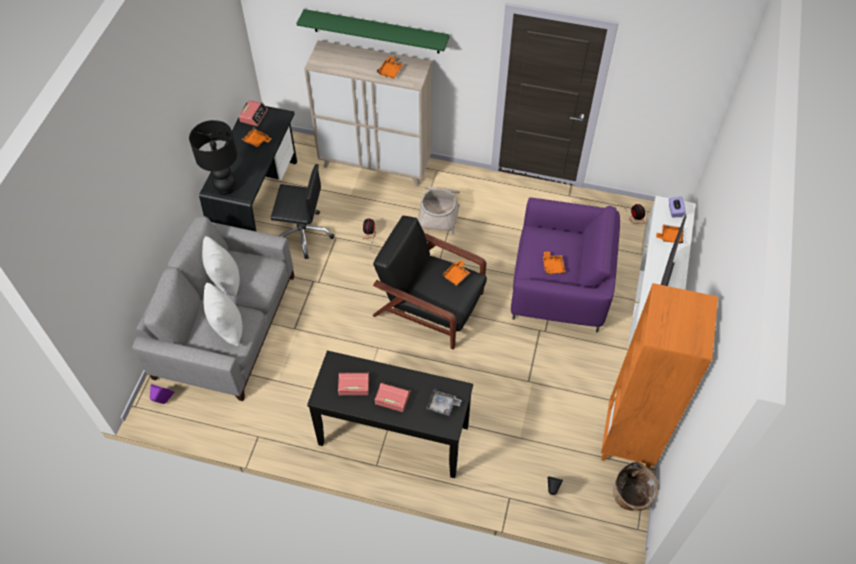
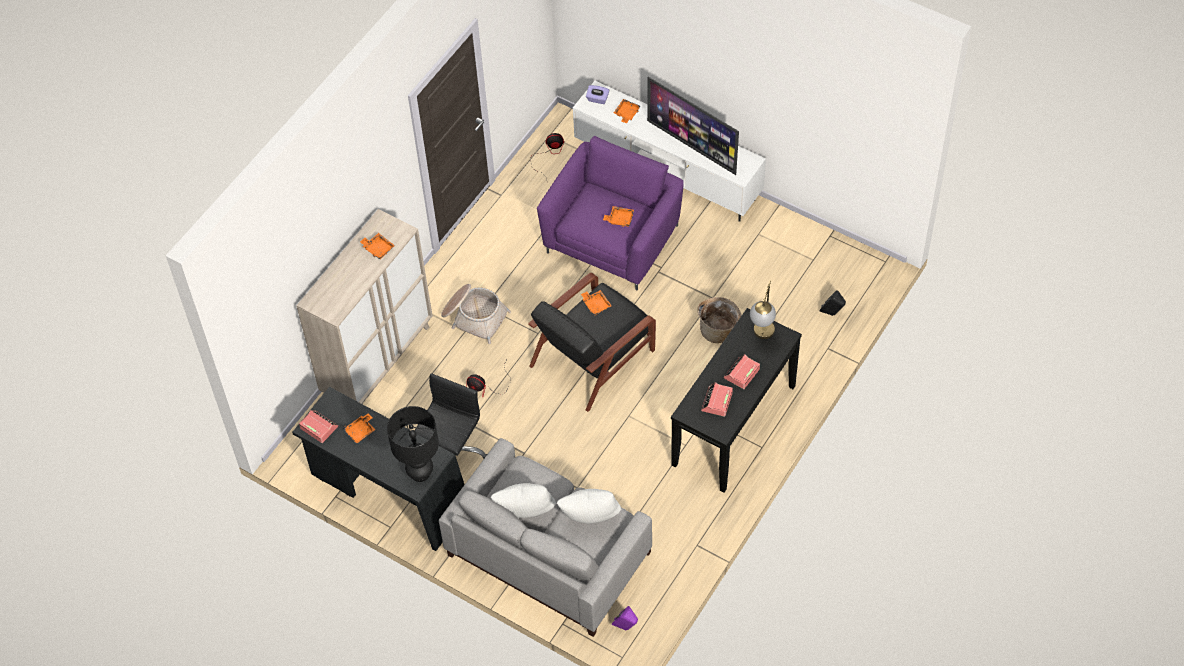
camera: 70 degrees left, 0 degrees up
green shelf [297,9,450,53] -> none
grey tray [426,389,462,416] -> table lamp [750,280,776,339]
orange bookcase [601,283,718,469] -> none
basket [613,462,659,511] -> basket moved to [697,297,742,343]

